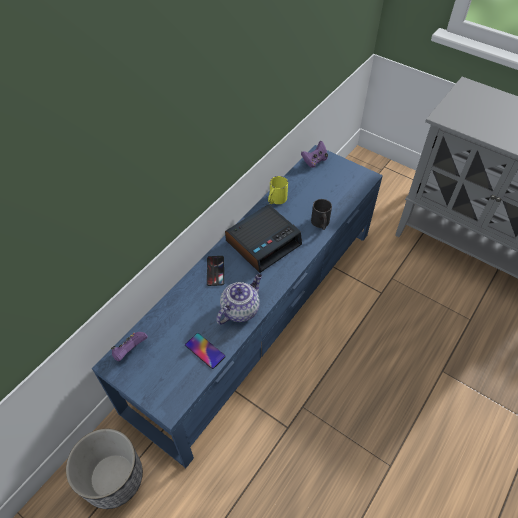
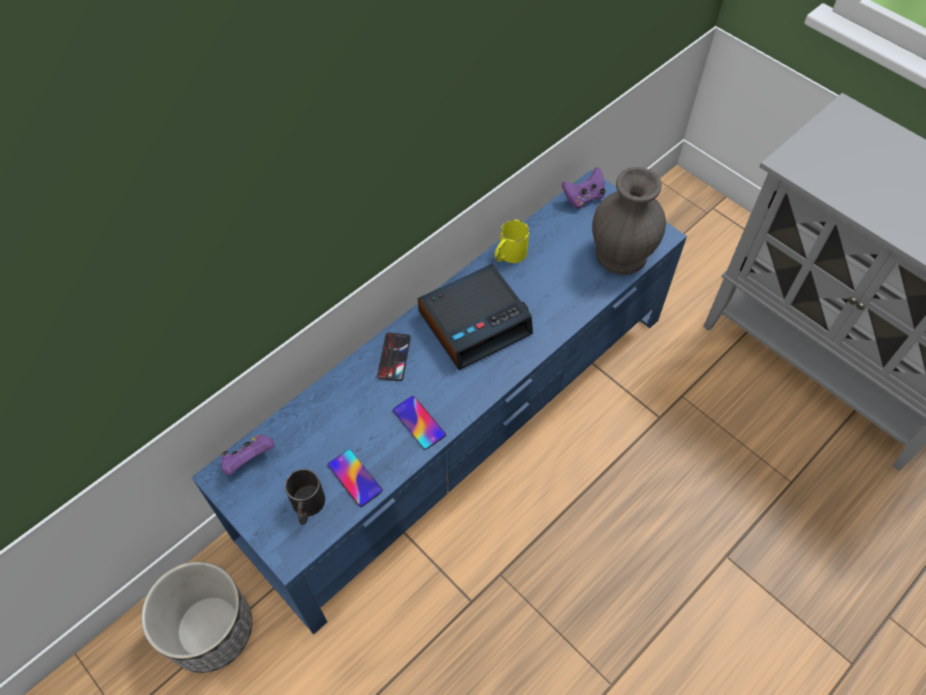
camera: 10 degrees right, 5 degrees up
teapot [216,274,262,325] -> phone [392,396,446,450]
black mug [311,199,332,230] -> black mug moved to [285,469,325,525]
none -> grey vase [592,167,666,275]

